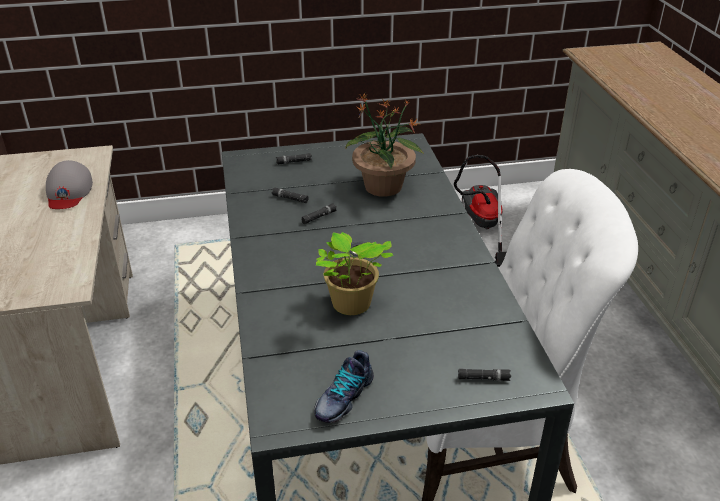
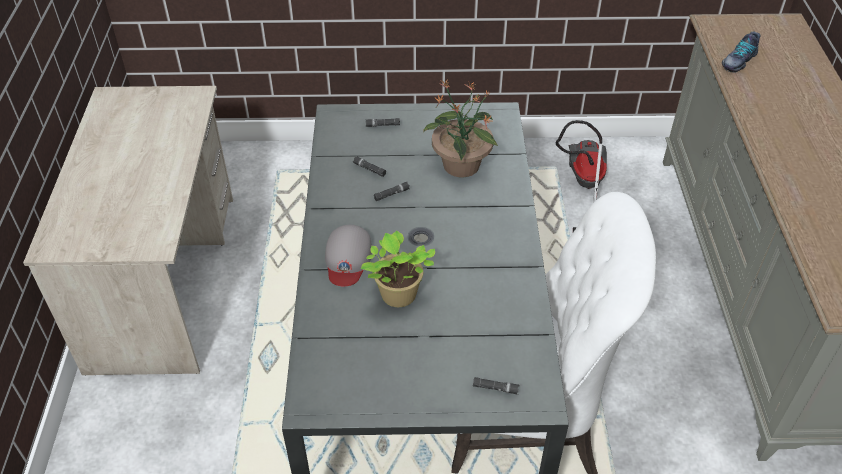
camera: 10 degrees right, 10 degrees up
grey cap [46,160,93,209] -> grey cap moved to [325,225,372,286]
shoe [314,350,374,423] -> shoe moved to [722,31,760,73]

